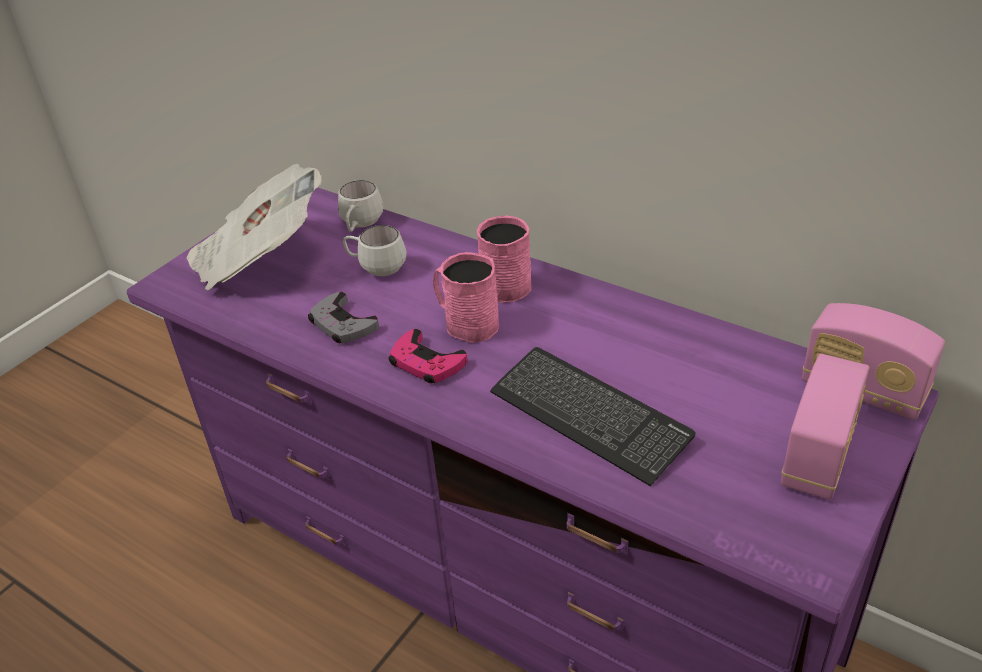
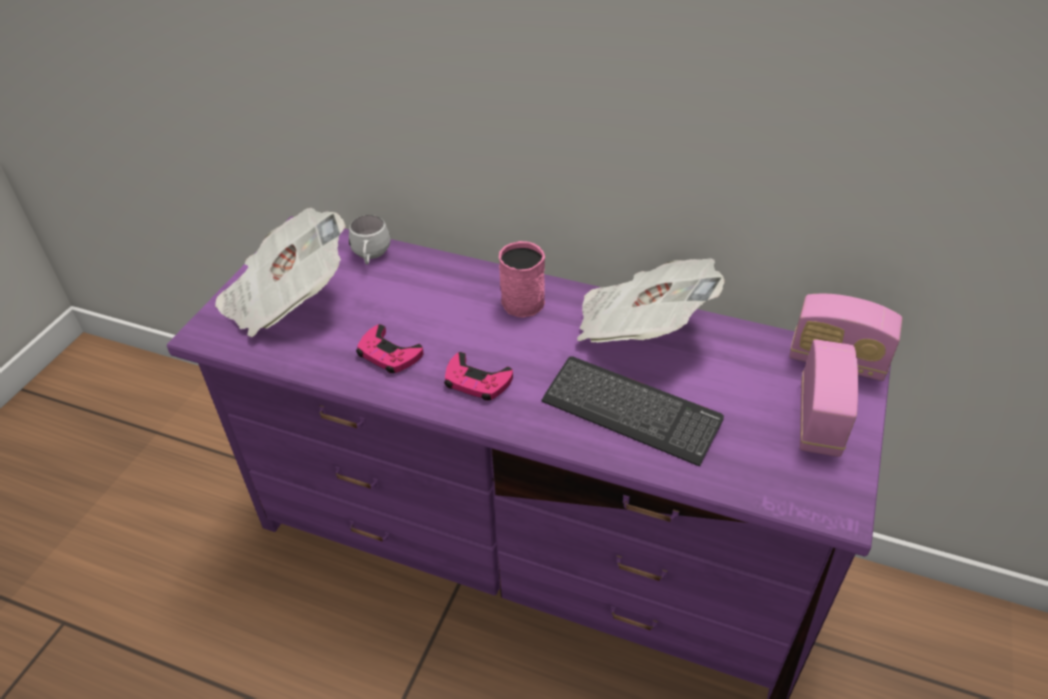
camera: 15 degrees left, 5 degrees up
grey game controller [308,292,379,343] -> pink game controller [356,324,424,373]
white mug [343,225,407,276] -> none
pink mug [433,252,499,343] -> none
none -> newspaper [577,258,724,342]

